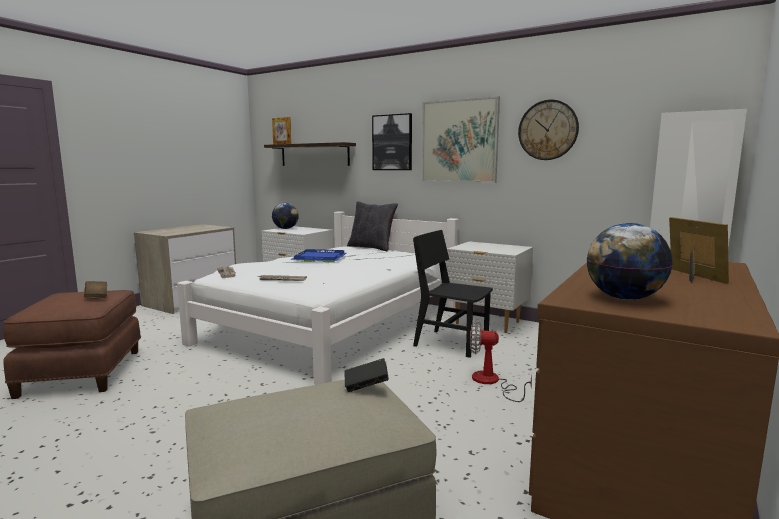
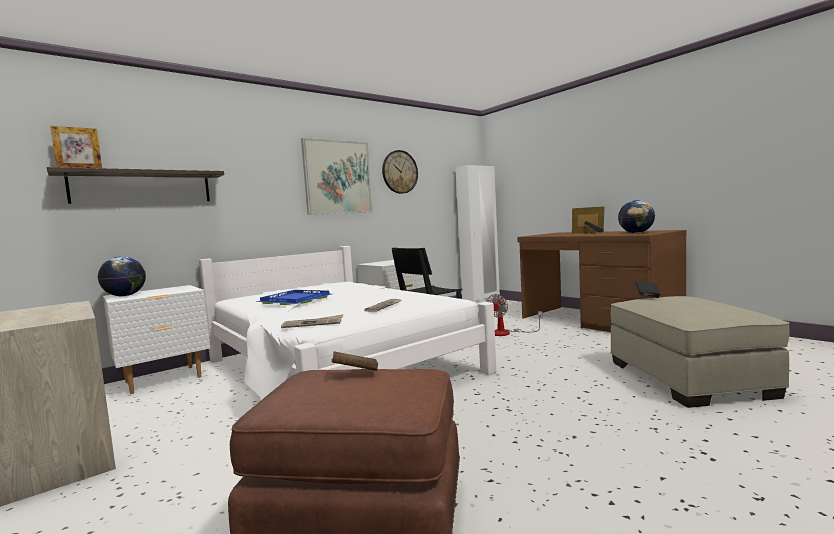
camera: 70 degrees left, 5 degrees down
black pillow [347,201,398,251] -> none
picture [372,113,412,170] -> none

